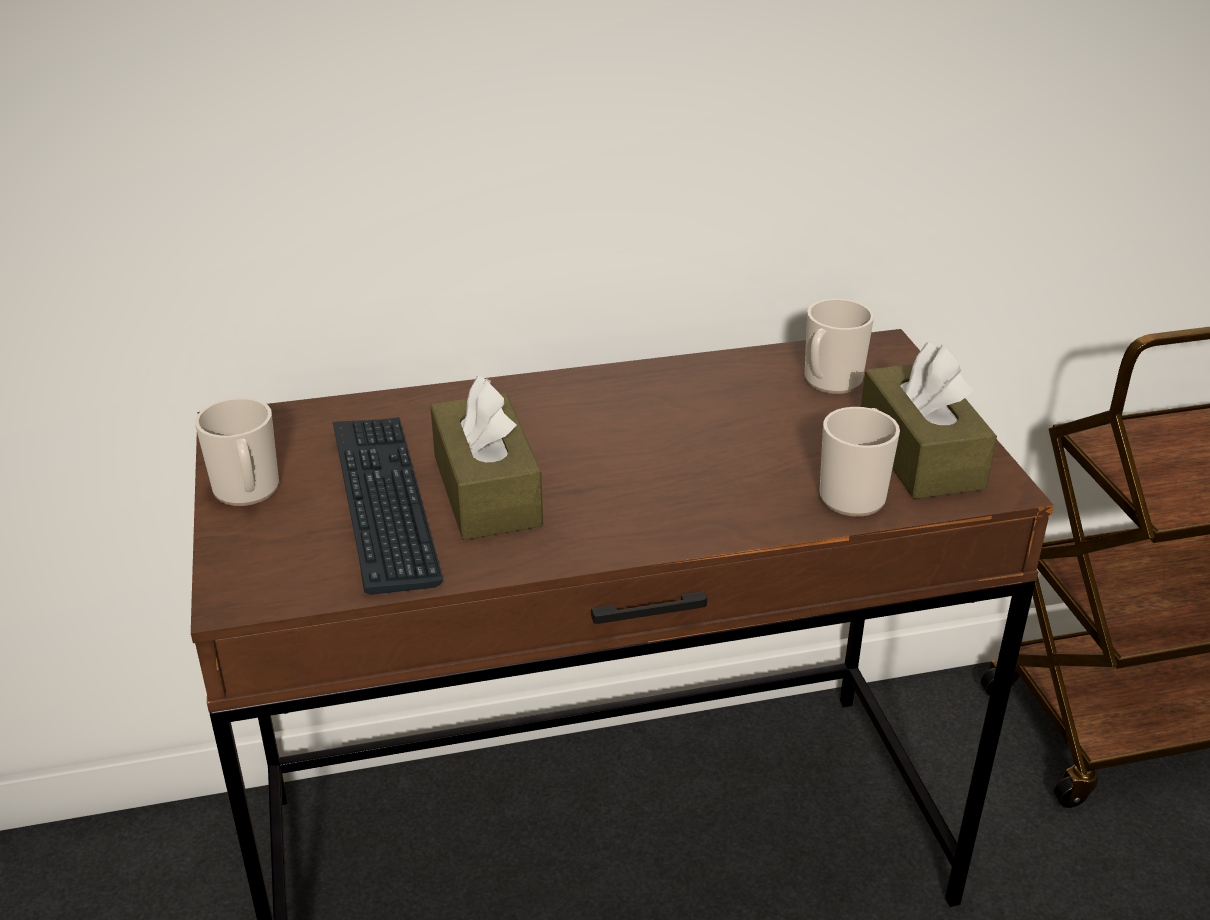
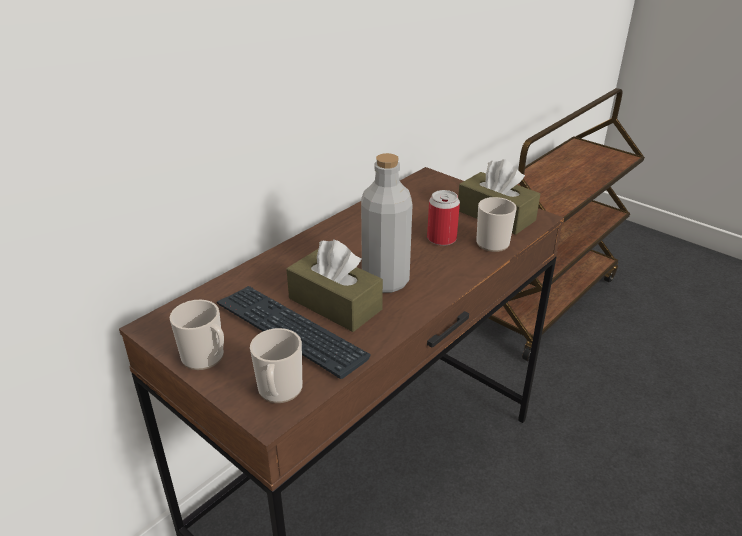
camera: 35 degrees left, 0 degrees up
mug [804,299,874,394] -> mug moved to [250,328,302,403]
none -> grey bottle [361,153,413,293]
none -> can [427,190,460,246]

